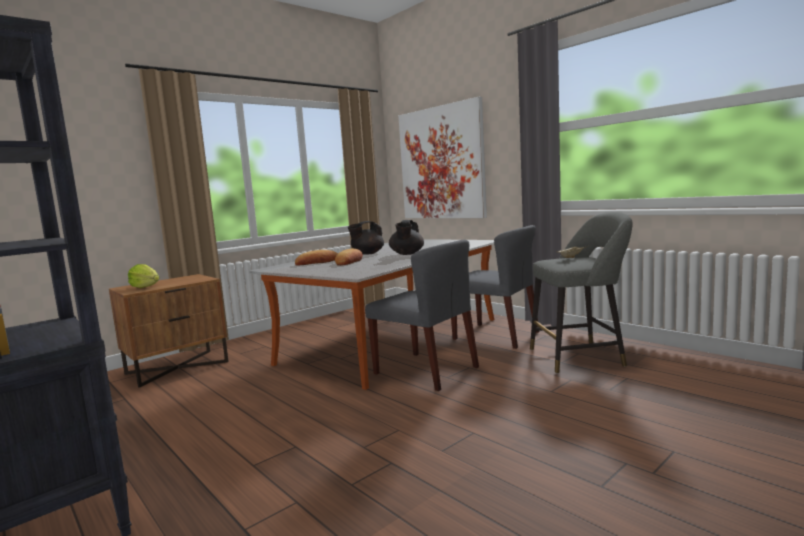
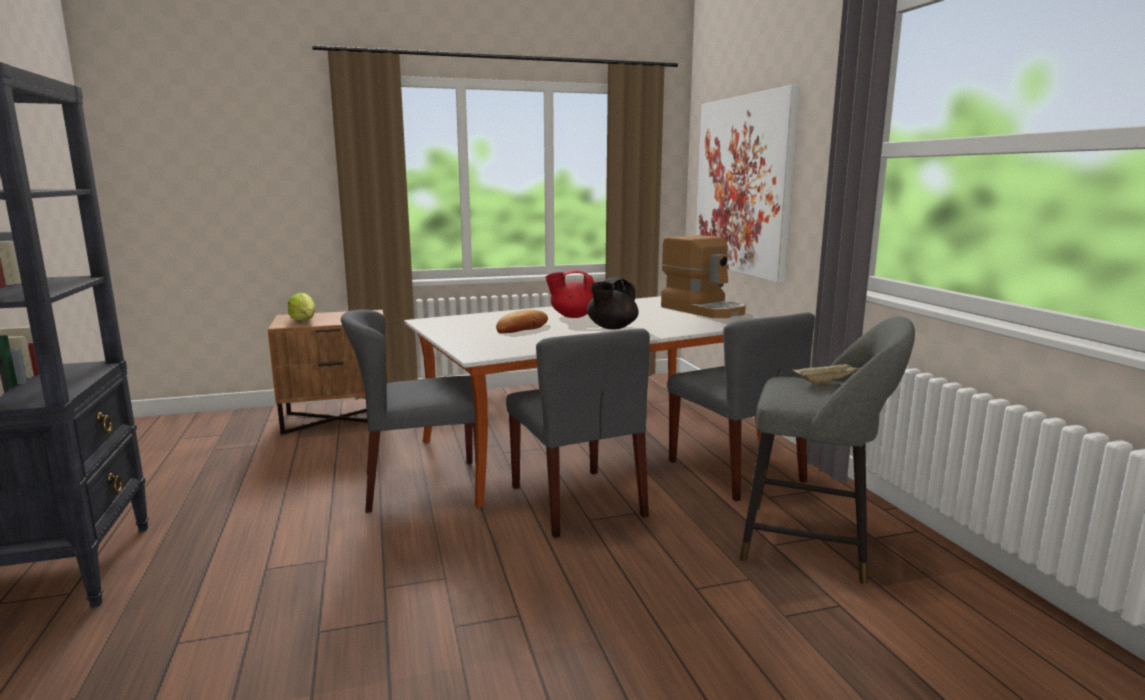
camera: 25 degrees right, 5 degrees up
bread [295,250,338,266] -> none
black teapot [348,221,384,255] -> red teapot [545,270,595,318]
none -> grey chair [341,310,476,513]
none -> coffee machine [661,235,746,318]

